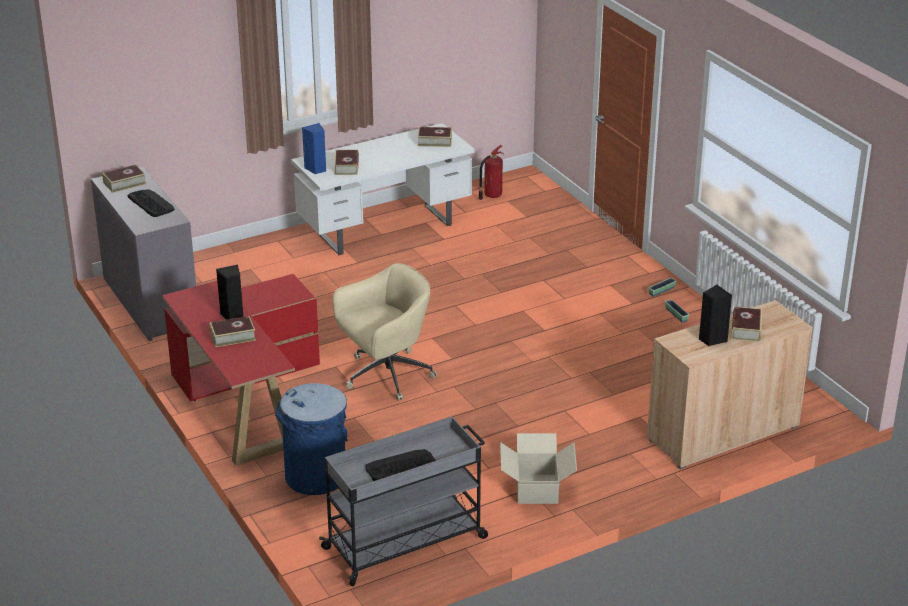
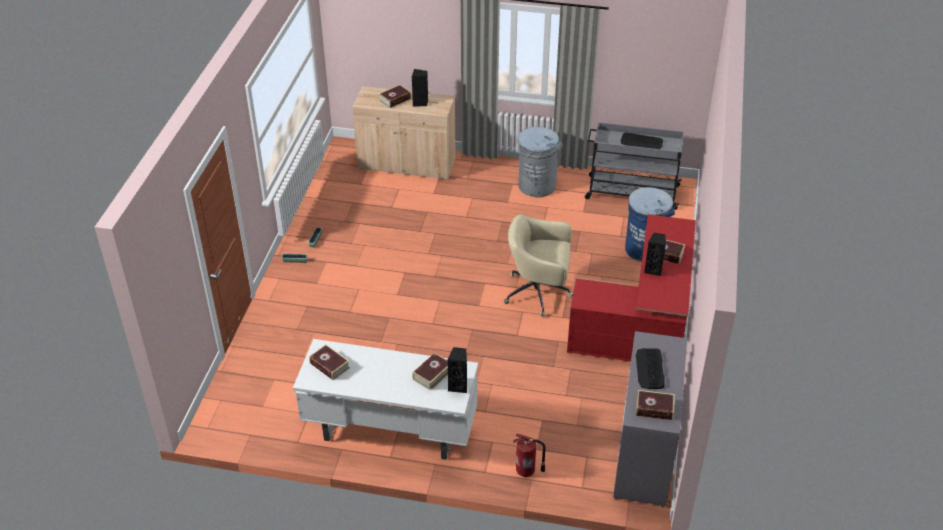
camera: 140 degrees left, 10 degrees up
blue speaker [302,123,326,174] -> black speaker [447,347,467,393]
fire extinguisher [478,145,503,200] -> fire extinguisher moved to [513,434,546,477]
cardboard box [500,433,577,504] -> grey trash can [518,127,563,198]

